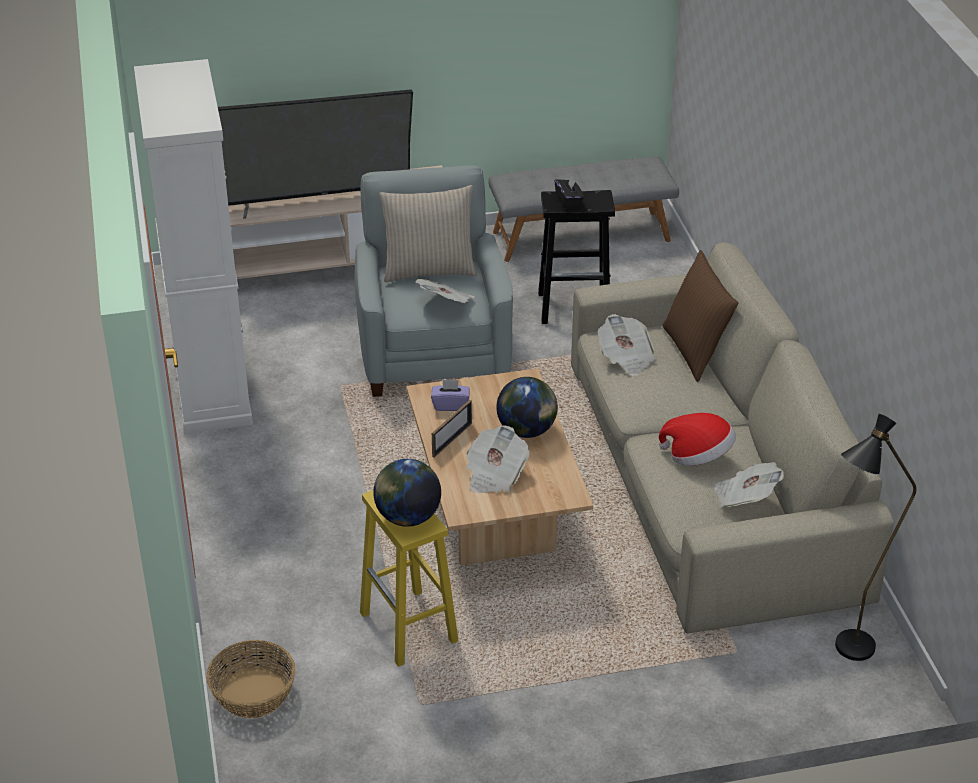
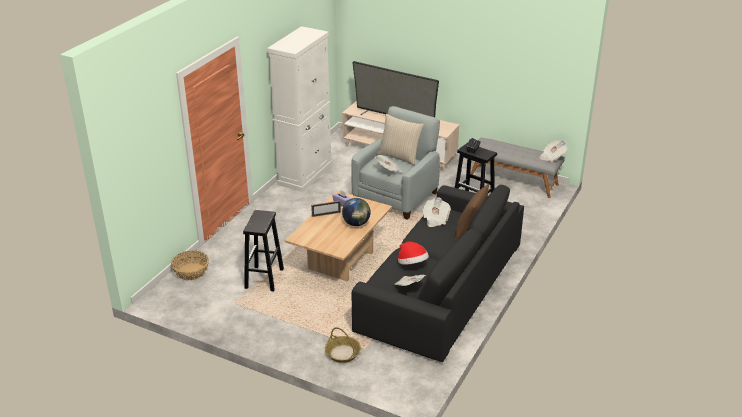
camera: 40 degrees right, 5 degrees down
yellow stool [360,490,459,667] -> black stool [243,210,284,292]
globe [373,459,441,527] -> none
newspaper [466,425,530,493] -> newspaper moved to [539,140,567,162]
beige sofa [571,242,894,633] -> black sofa [352,185,524,362]
black floor lamp [835,414,917,661] -> none
none -> basket [325,327,361,363]

